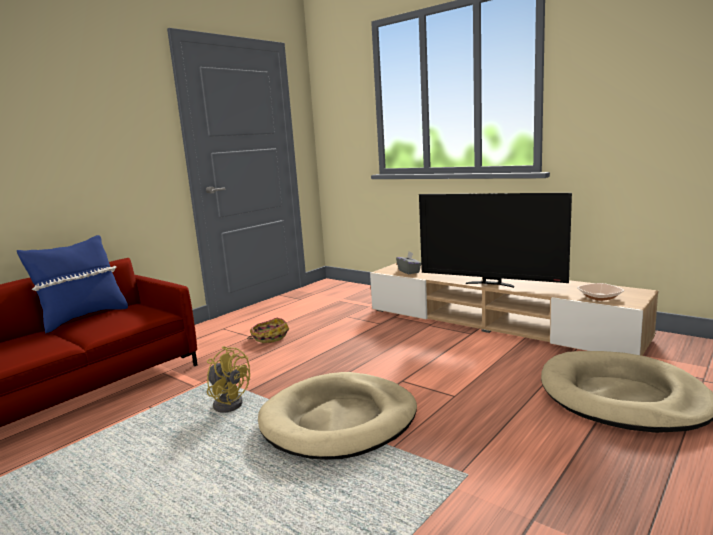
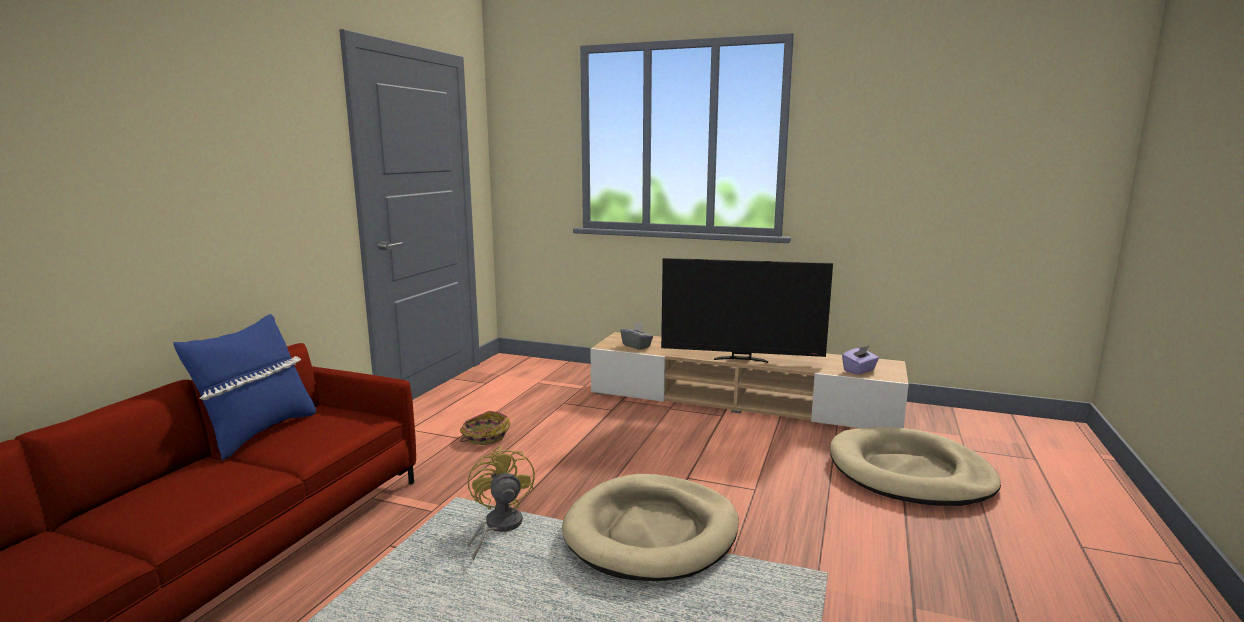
camera: 20 degrees left, 0 degrees up
yellow fan [207,346,250,413] -> yellow fan turned 120 degrees counterclockwise [467,446,535,561]
bowl [577,283,625,301] -> purple tissue box [842,346,879,375]

